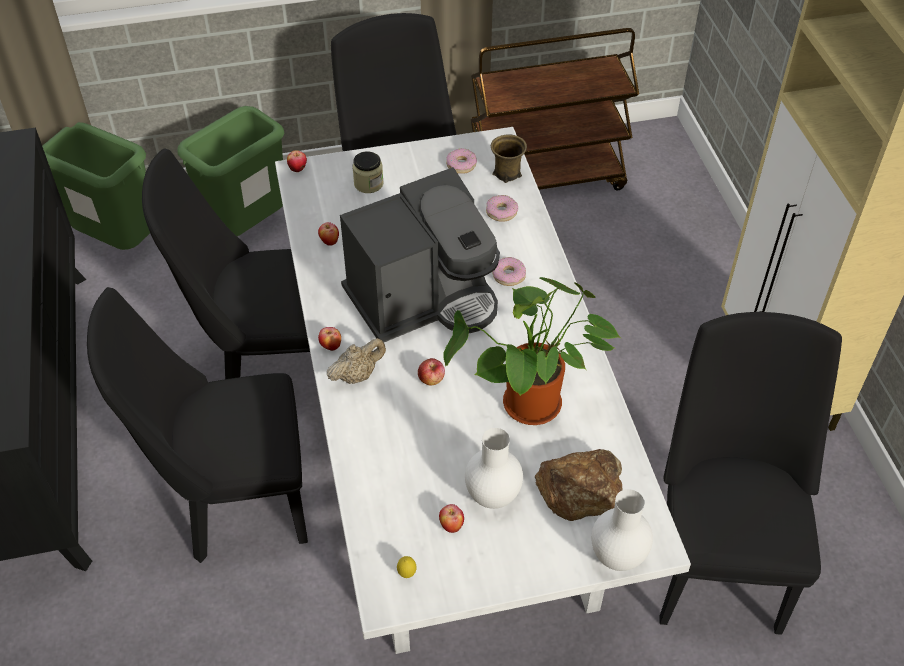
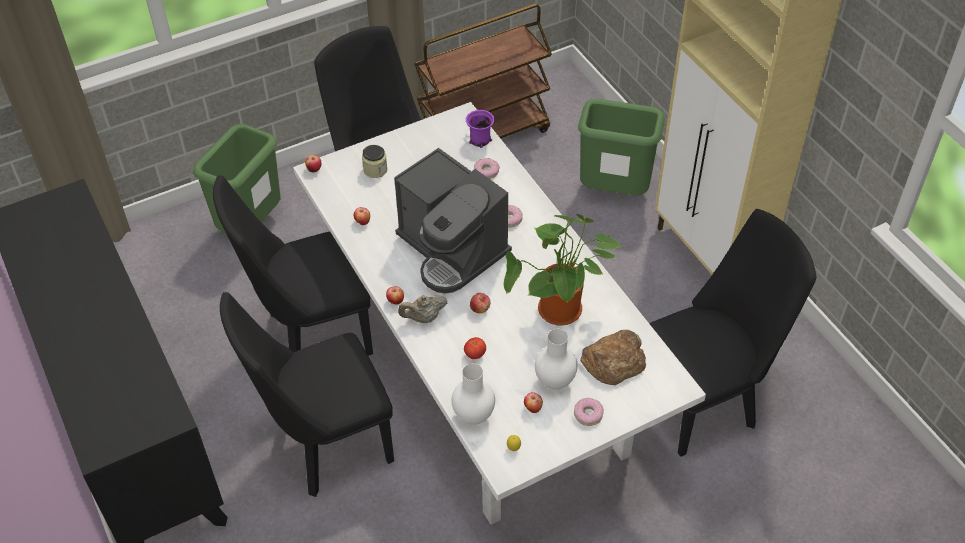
camera: 15 degrees left, 0 degrees up
green trash can [42,122,150,250] -> green trash can moved to [578,99,665,195]
beige teapot [327,338,386,384] -> beige teapot turned 150 degrees counterclockwise [398,295,447,323]
coffee machine [340,167,500,342] -> coffee machine turned 90 degrees clockwise [394,148,512,294]
donut [446,148,477,174] -> donut moved to [574,398,604,426]
brown mug [491,134,527,183] -> purple mug [466,110,494,148]
white vase [591,489,653,571] -> white vase moved to [451,363,495,425]
black chair [659,312,842,635] -> black chair turned 75 degrees clockwise [649,209,816,457]
none -> tomato [464,337,486,359]

